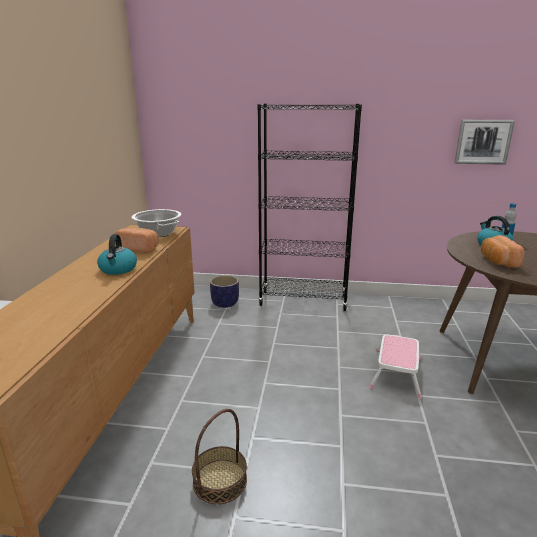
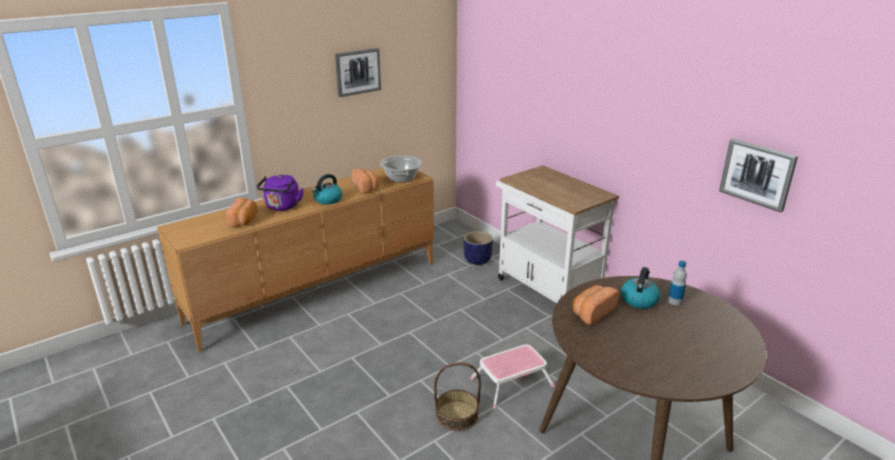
camera: 45 degrees right, 5 degrees up
basket [192,409,247,504] -> basket moved to [434,362,481,431]
black bookcase [257,104,362,311] -> white cart [496,165,619,303]
none -> bread [226,198,258,227]
none -> purple kettle [257,175,304,211]
none -> picture [335,48,381,97]

